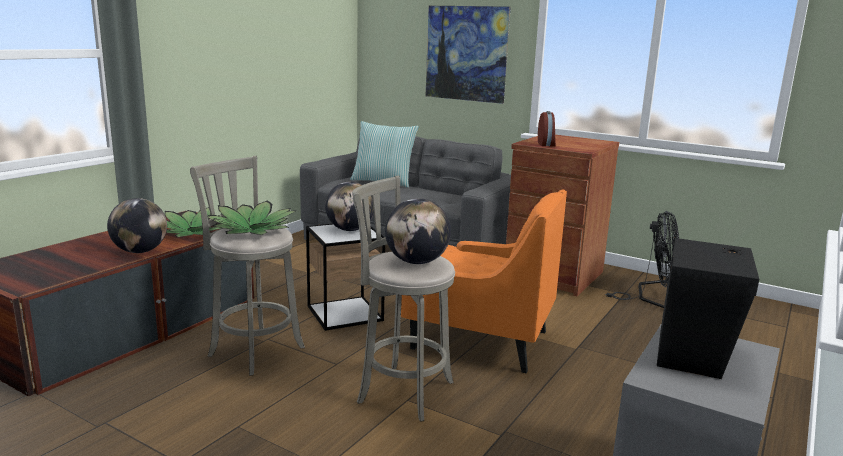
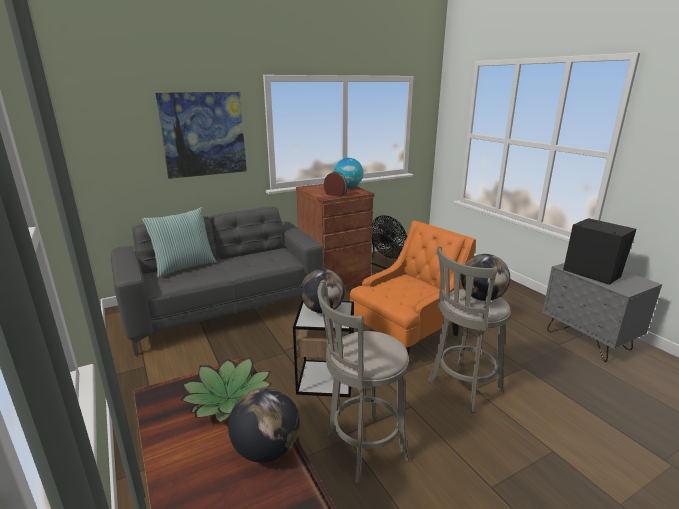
camera: 60 degrees left, 5 degrees up
potted plant [207,200,297,235] -> none
none -> globe [334,158,363,188]

